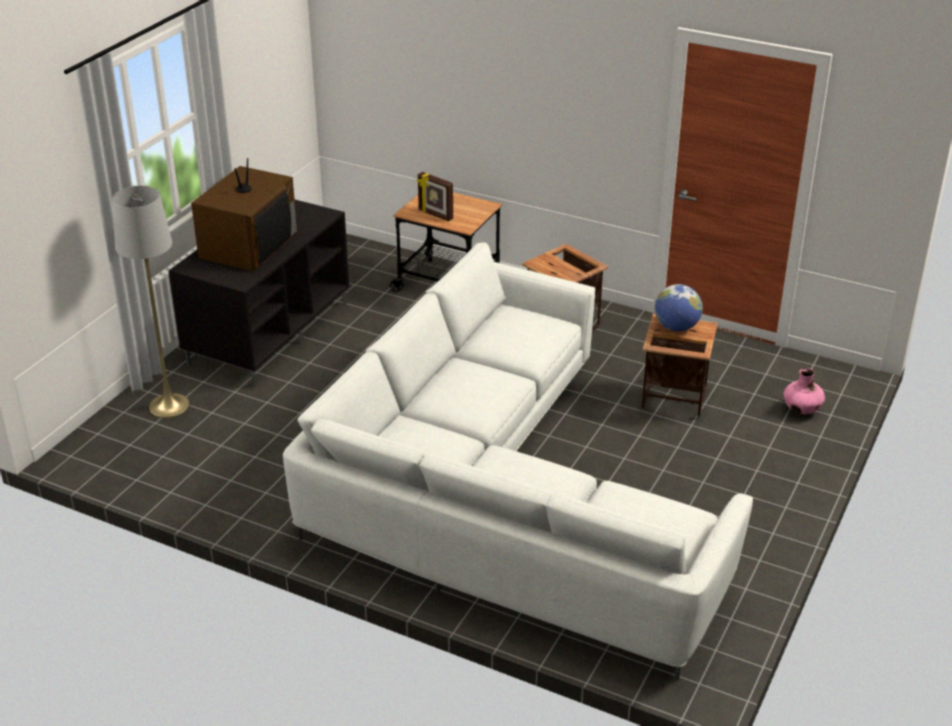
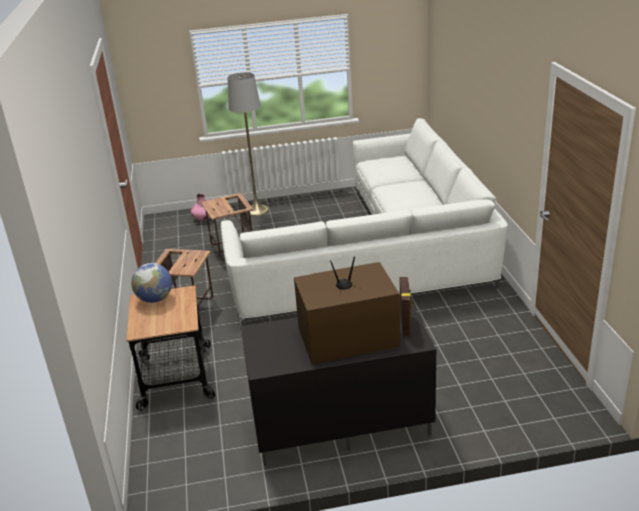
camera: 125 degrees left, 5 degrees down
grey floor lamp [112,186,190,419] -> grey floor lamp moved to [228,72,268,216]
picture frame [417,172,453,221] -> picture frame moved to [400,277,412,336]
globe [655,284,703,332] -> globe moved to [131,263,172,303]

